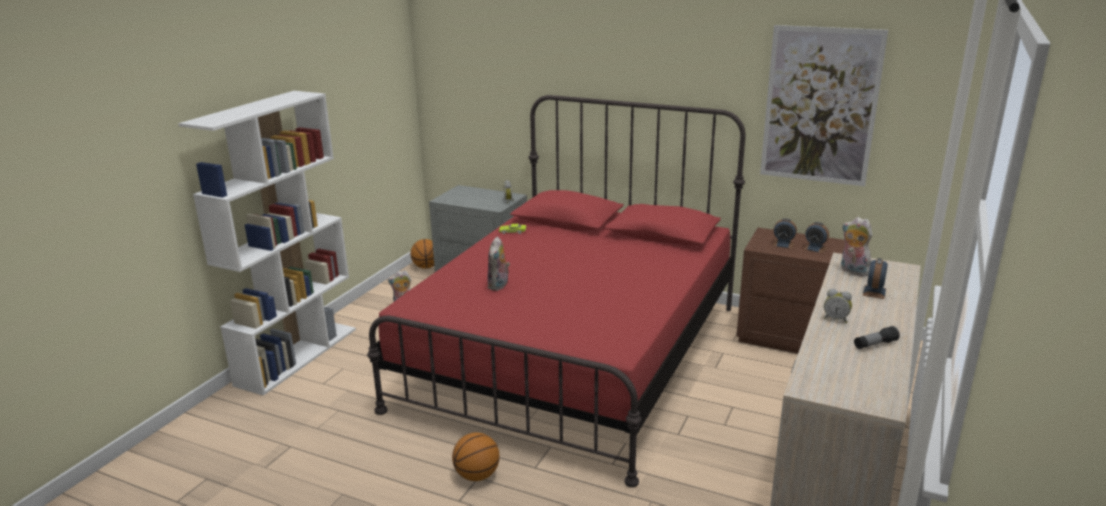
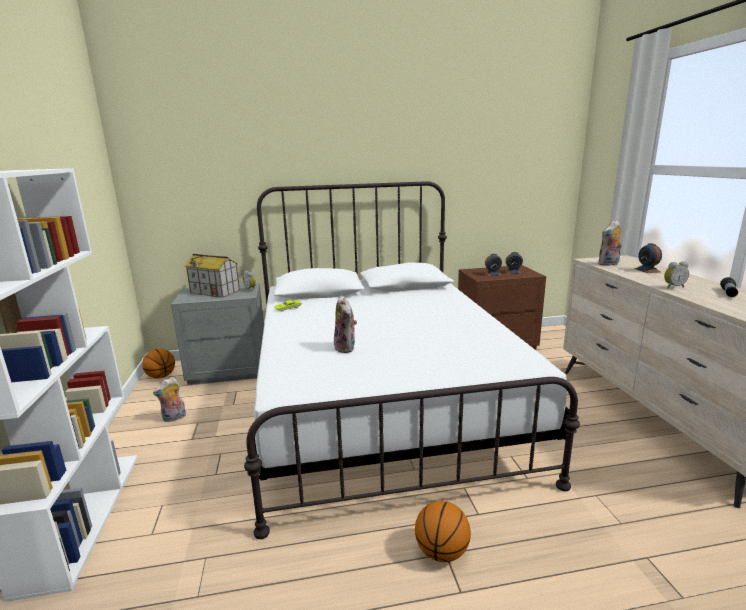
camera: 35 degrees left, 5 degrees down
red bed [367,95,745,487] -> white bed [244,181,580,539]
picture [760,25,888,186] -> none
plush toy [841,217,873,277] -> plush toy turned 45 degrees counterclockwise [598,220,622,266]
none -> toy house [185,254,240,298]

